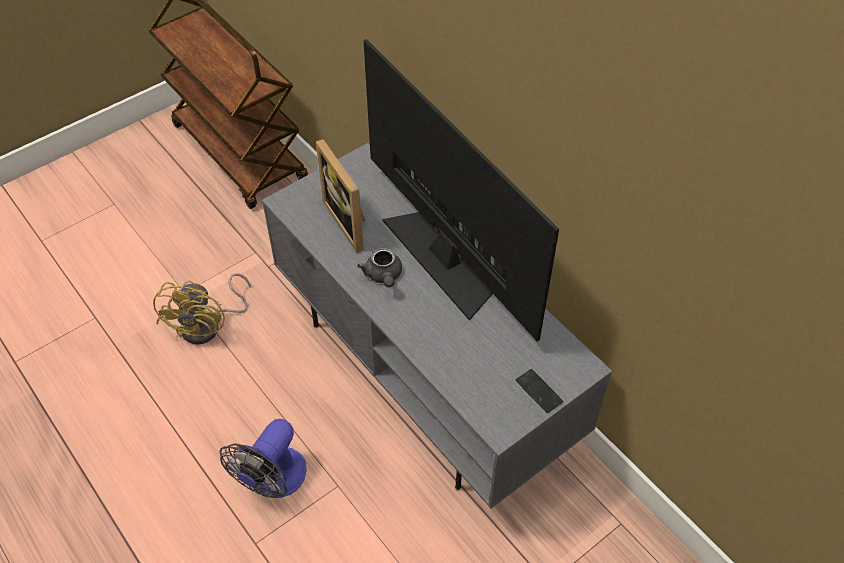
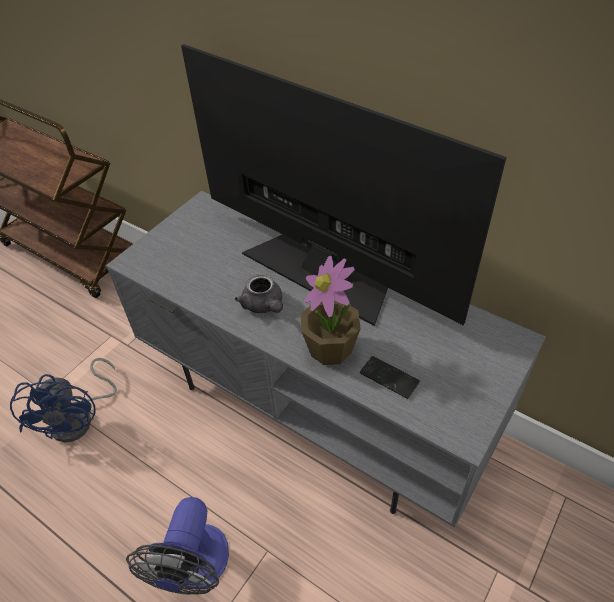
camera: 15 degrees left, 5 degrees down
yellow fan [153,273,251,345] -> blue fan [10,358,117,442]
picture frame [316,139,366,252] -> none
phone [516,369,563,413] -> phone moved to [360,356,420,399]
none -> potted plant [301,256,361,365]

